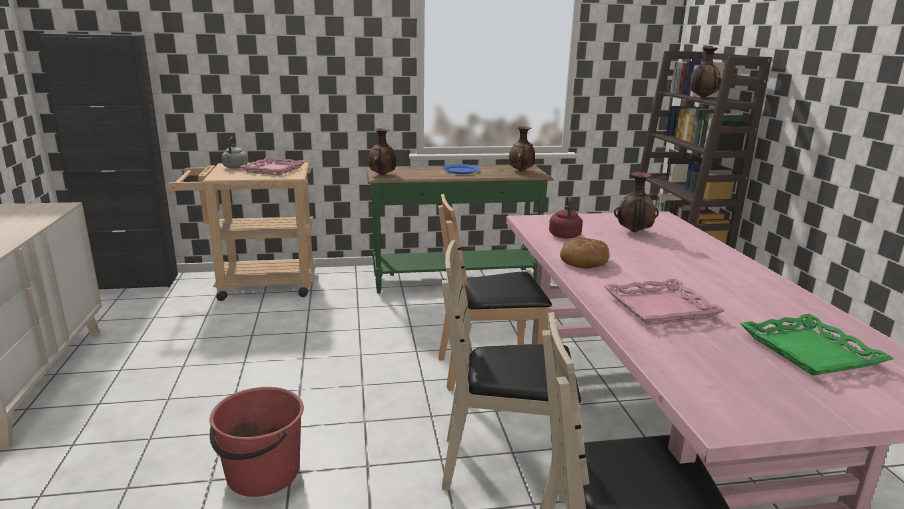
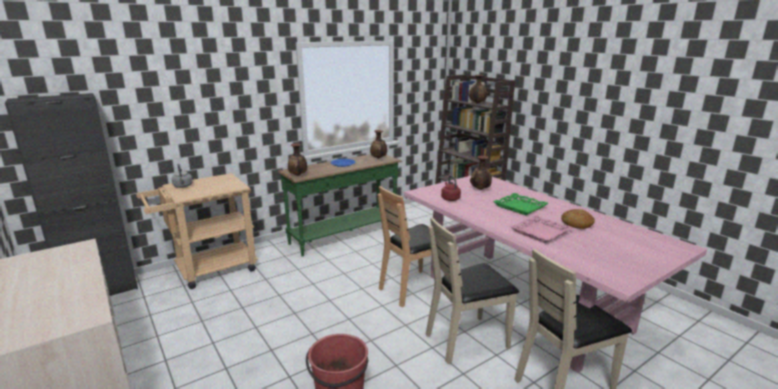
camera: 25 degrees left, 0 degrees up
pink tray [240,157,306,176] -> none
bread [560,238,609,269] -> bread moved to [561,209,595,229]
green tray [740,314,894,376] -> green tray moved to [493,193,548,215]

